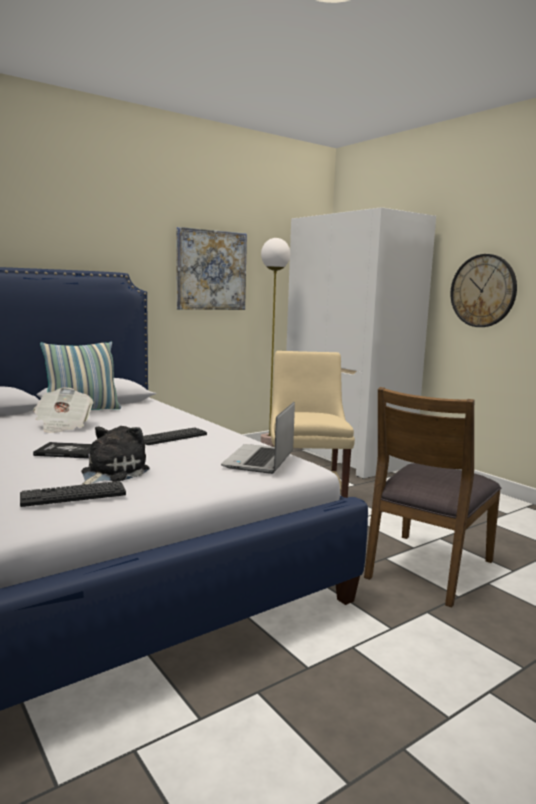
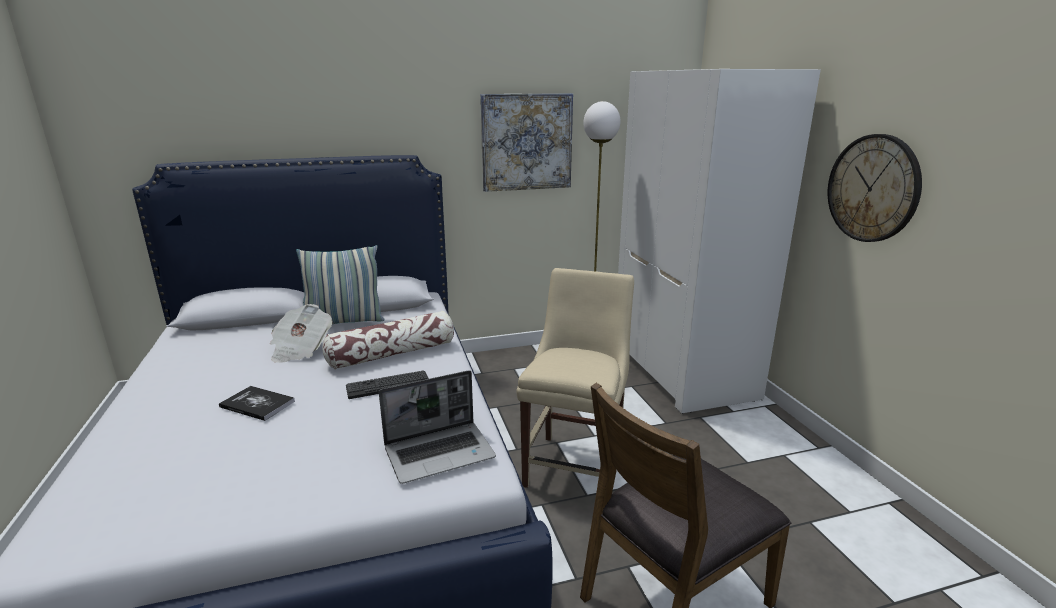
camera: 20 degrees right, 10 degrees up
keyboard [20,481,126,507] -> none
plush toy [81,426,150,485] -> none
laptop [221,402,295,474] -> laptop turned 150 degrees counterclockwise [379,370,496,484]
none -> pillow [322,311,454,369]

